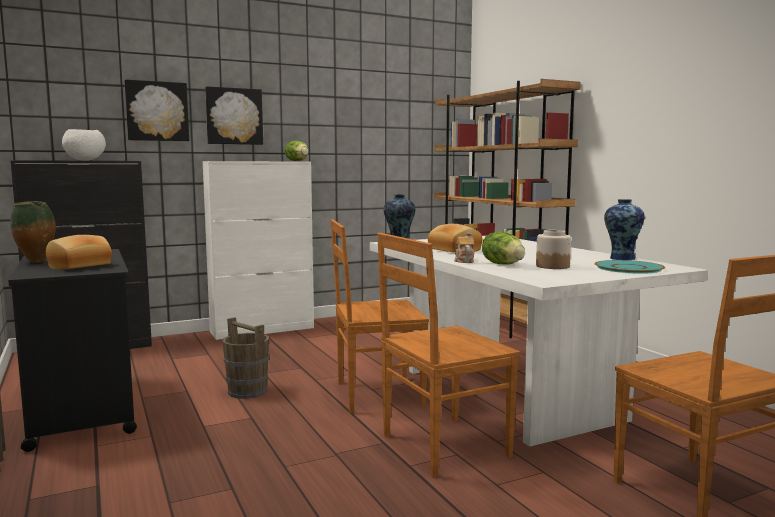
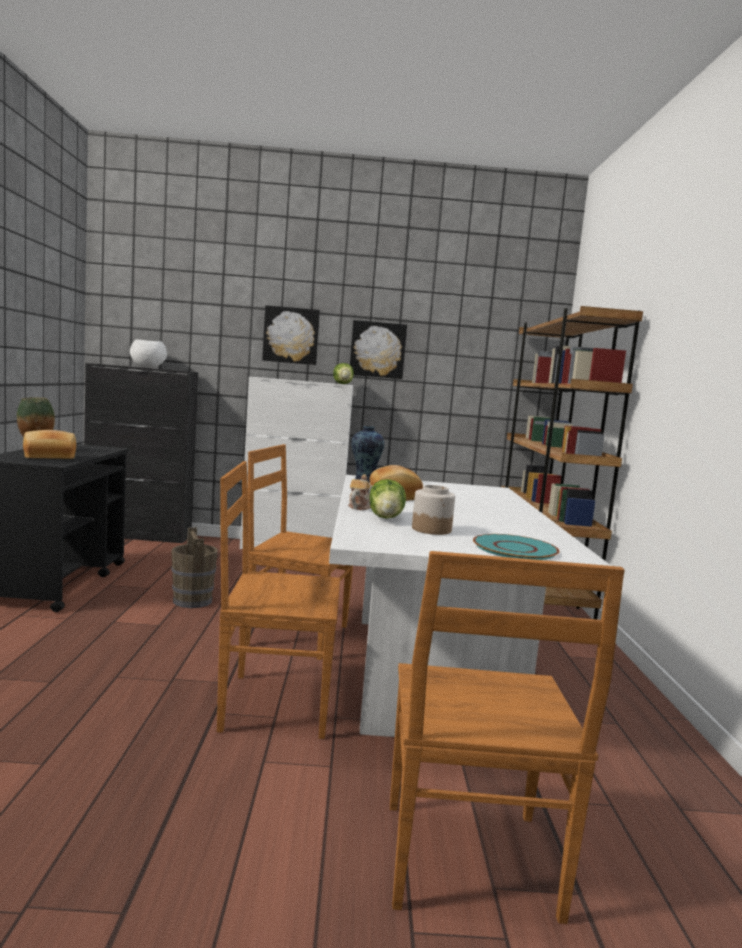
camera: 25 degrees right, 0 degrees up
picture [125,80,189,141] -> picture moved to [350,320,407,379]
vase [604,199,645,260] -> none

